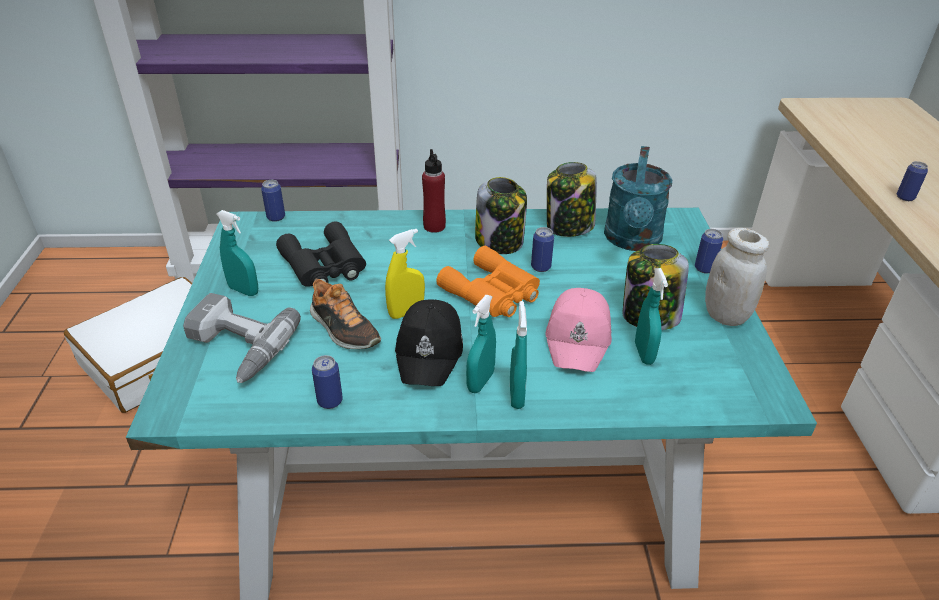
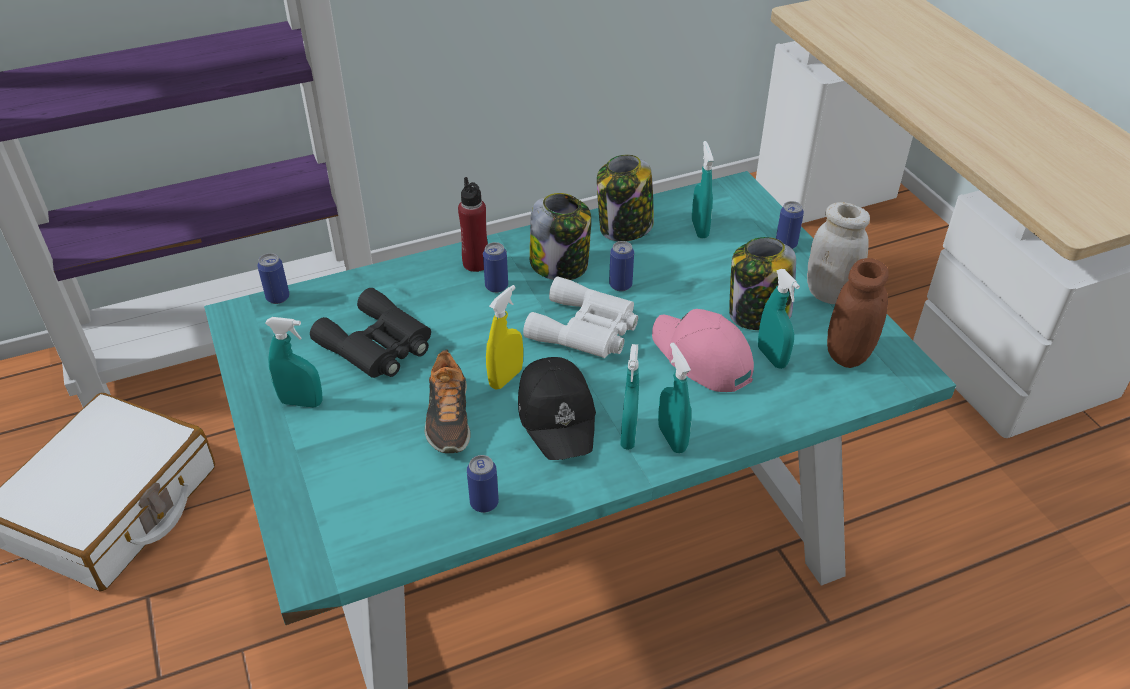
camera: 20 degrees left, 5 degrees up
power drill [183,293,301,383] -> none
shoe [310,278,381,349] -> shoe turned 60 degrees clockwise [425,349,470,453]
orange binoculars [436,246,540,317] -> white binoculars [523,277,638,358]
pink cap [545,288,612,372] -> pink cap turned 150 degrees clockwise [652,309,754,392]
turquoise watering can [604,146,672,251] -> turquoise spray bottle [692,141,714,238]
can [897,161,928,201] -> can moved to [483,242,508,293]
none -> brown jar [827,258,889,368]

